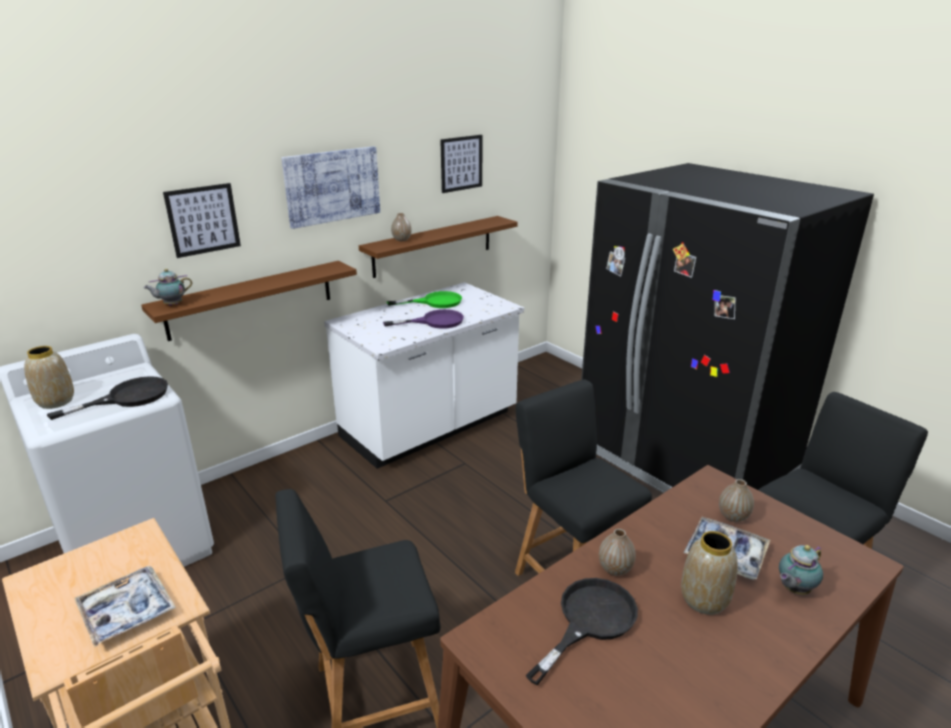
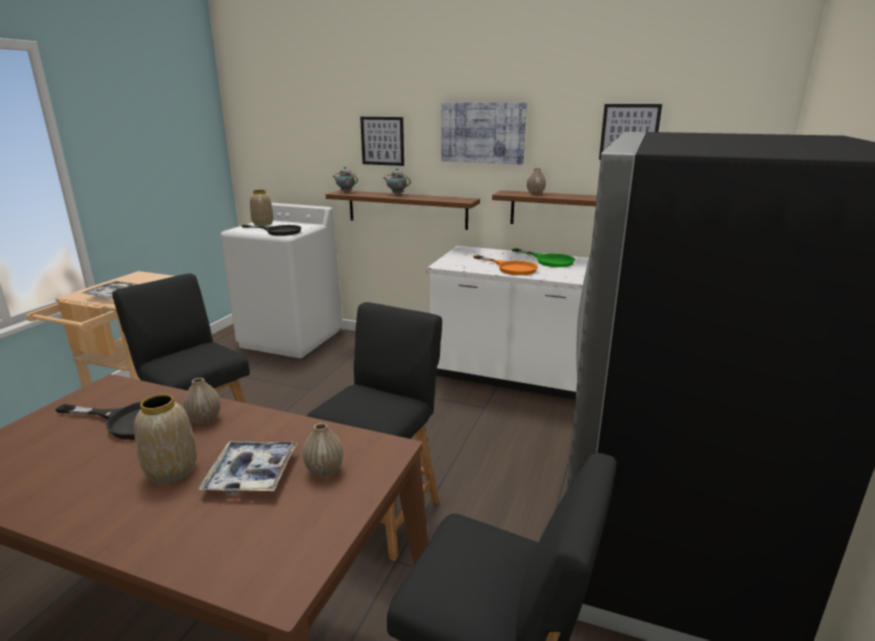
camera: 60 degrees right, 5 degrees down
purple frying pan [383,309,464,329] -> orange frying pan [473,255,538,275]
teapot [779,545,823,595] -> teapot moved to [384,168,411,195]

